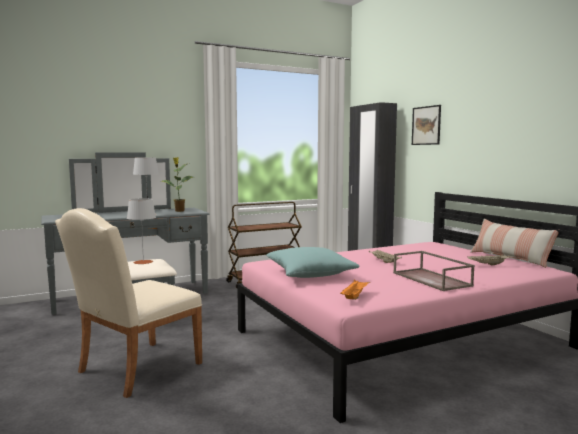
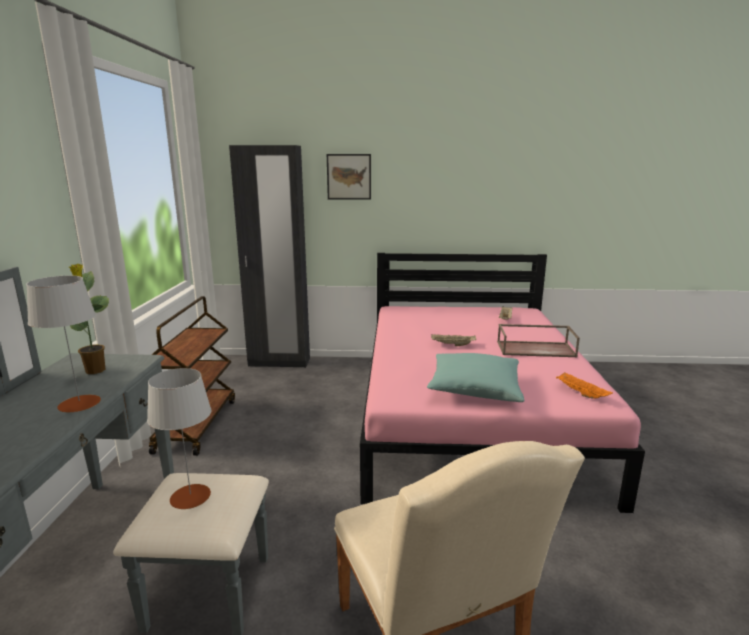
camera: 60 degrees left, 10 degrees up
pillow [470,219,559,268] -> none

